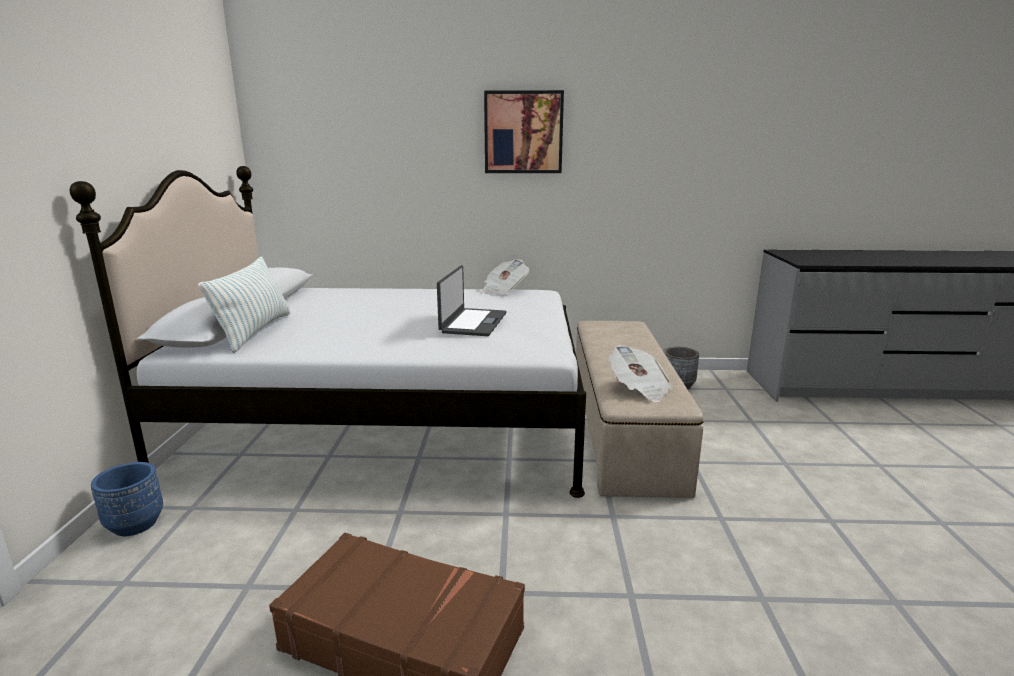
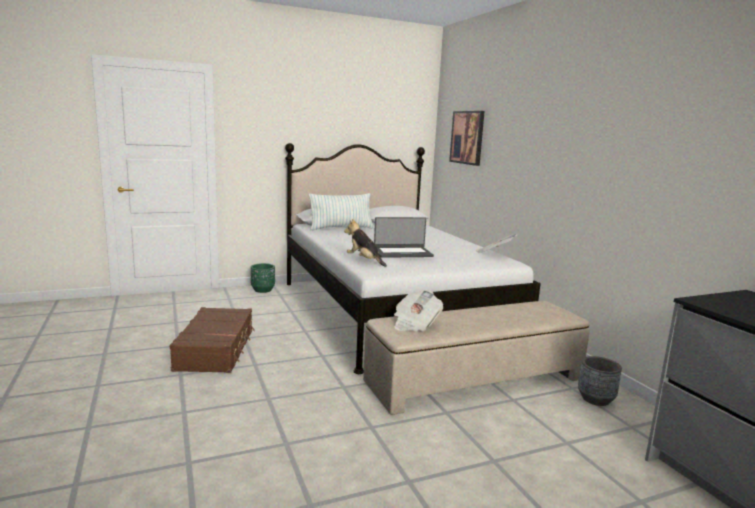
camera: 65 degrees right, 5 degrees down
blue planter [91,462,163,536] -> green planter [251,263,275,293]
picture [484,90,564,173] -> picture moved to [449,111,485,166]
none -> plush toy [344,219,387,267]

